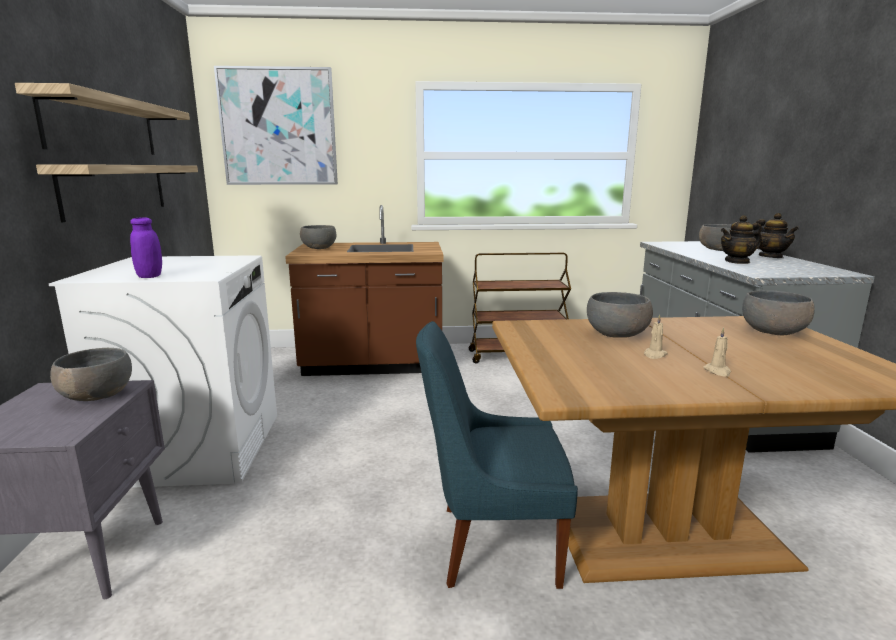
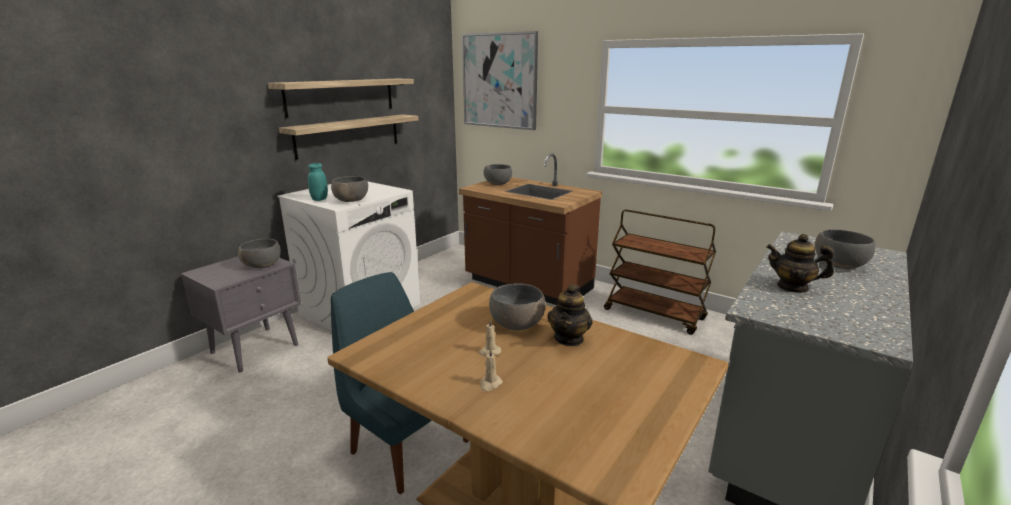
camera: 40 degrees right, 5 degrees up
purple jar [130,217,162,278] -> turquoise jar [308,163,328,201]
grey bowl [742,290,815,335] -> grey bowl moved to [331,176,368,202]
teapot [753,213,799,258] -> teapot moved to [548,284,592,346]

